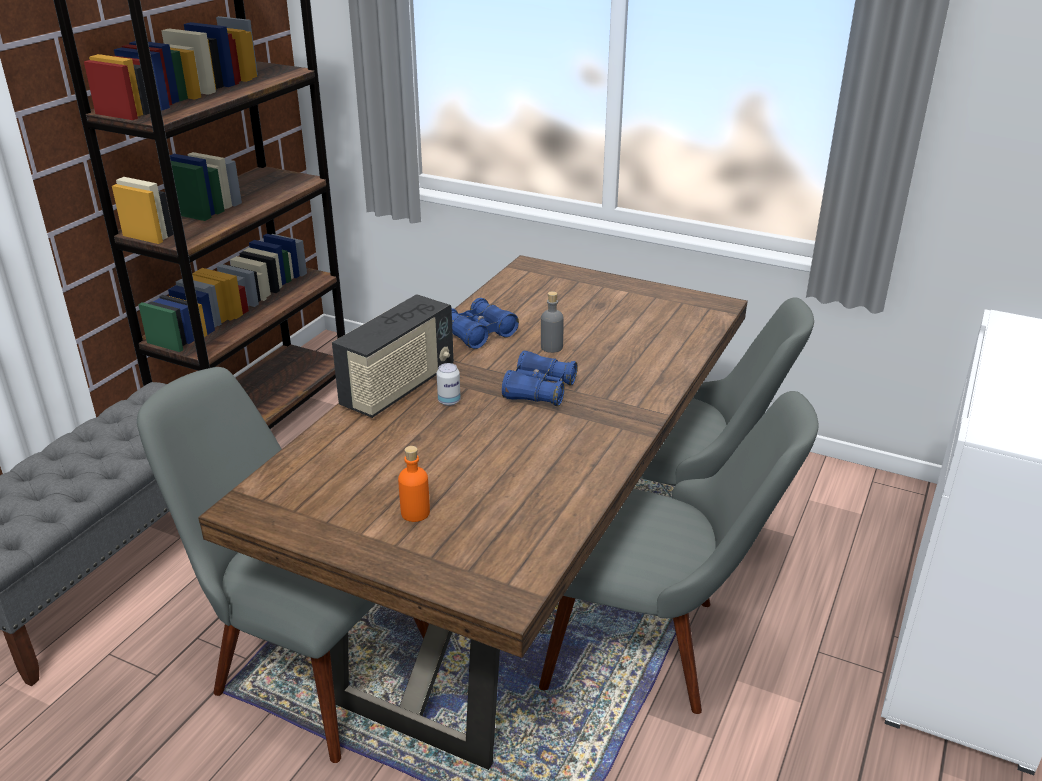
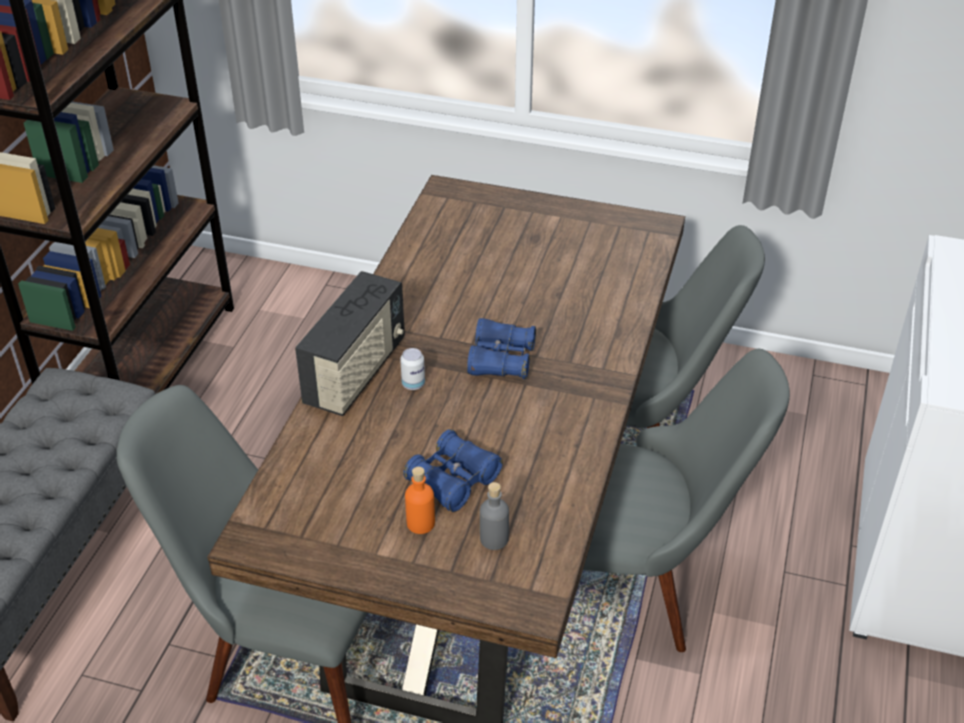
camera: 10 degrees left, 10 degrees up
blue binoculars [452,298,519,349] -> blue binoculars moved to [403,429,503,512]
grey bottle [541,291,564,353] -> grey bottle moved to [480,482,509,550]

